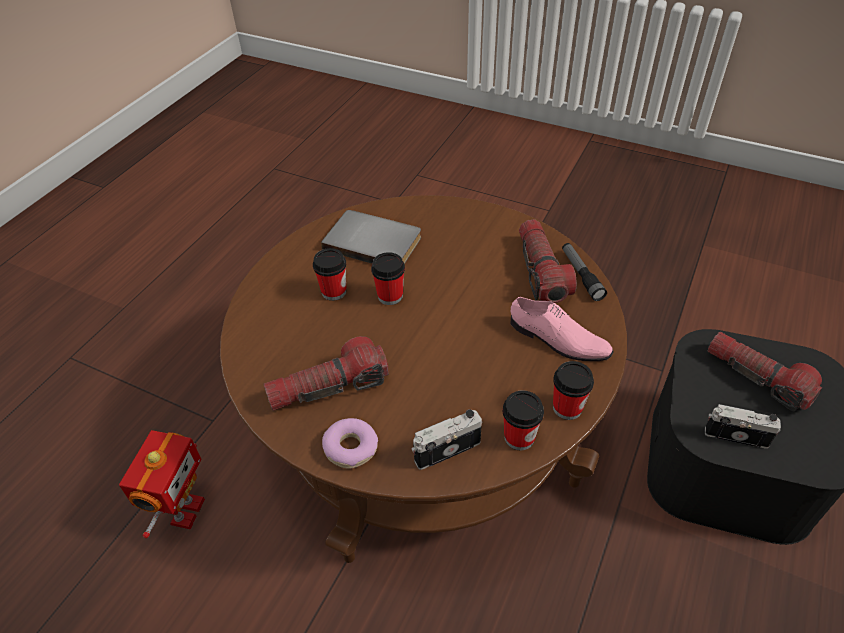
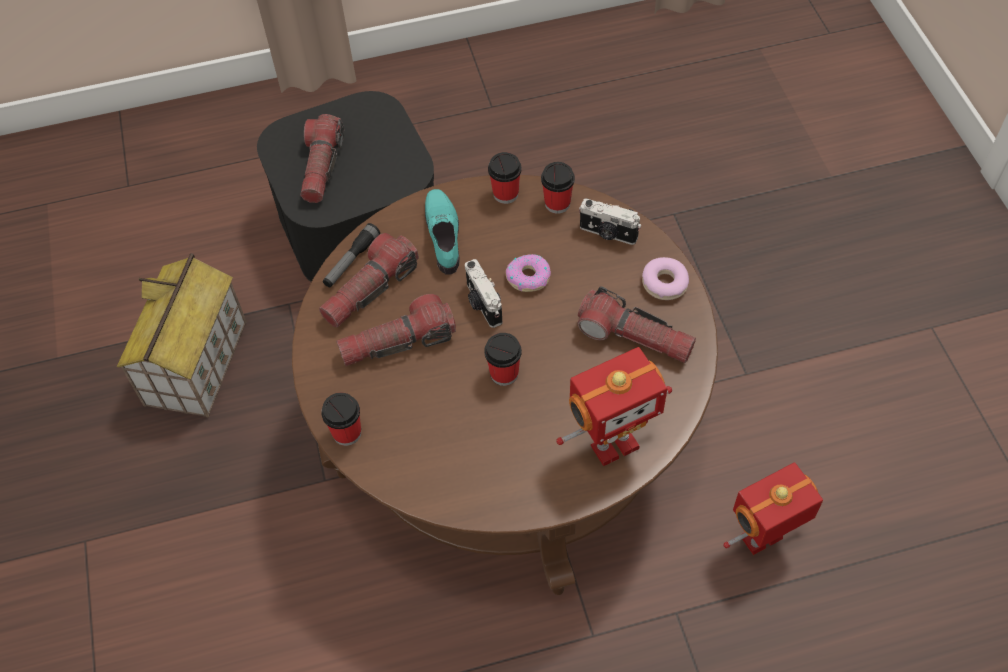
camera: 130 degrees left, 10 degrees up
cup [313,248,346,301] -> cup moved to [321,393,361,446]
grey book [321,210,421,264] -> none
pink shoe [510,297,614,361] -> turquoise shoe [425,189,460,275]
camera [705,404,781,449] -> camera moved to [465,259,502,328]
none -> toy house [117,253,247,418]
none -> flashlight [336,294,456,366]
none -> donut [506,254,551,292]
none -> toy robot [556,347,672,466]

